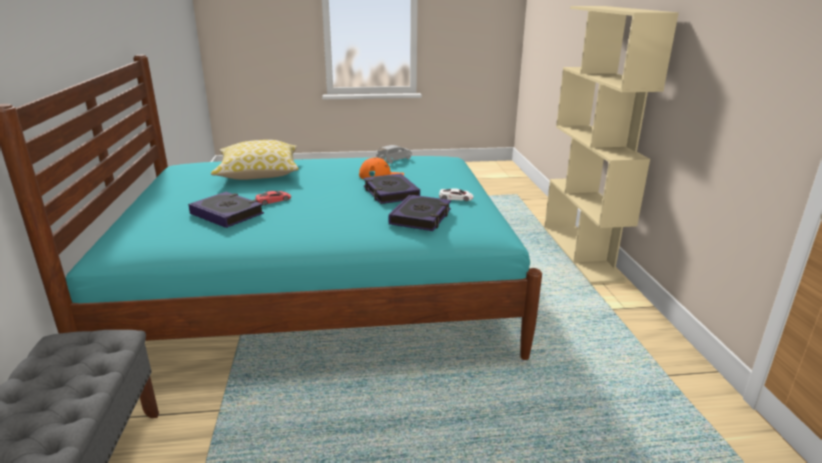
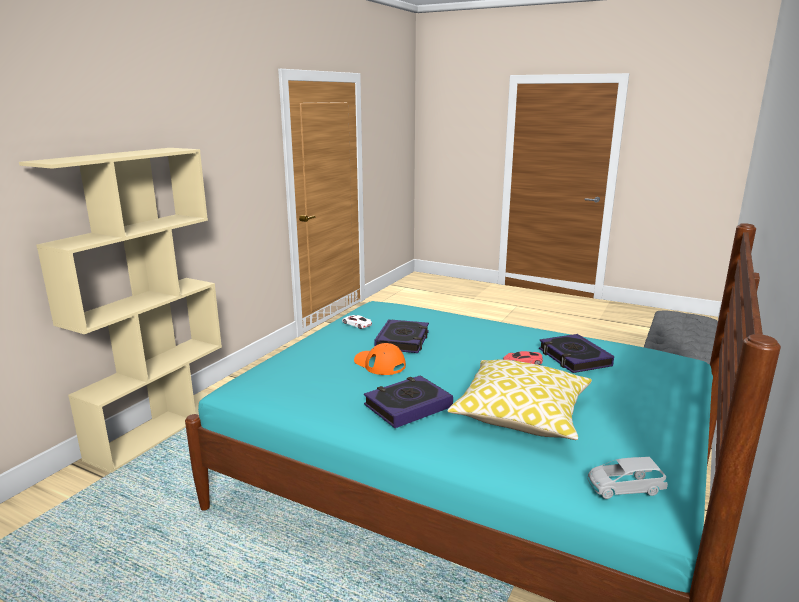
camera: 145 degrees left, 5 degrees down
grey toy car [376,145,412,164] -> grey toy car moved to [588,457,668,499]
book [389,195,451,231] -> book moved to [364,375,453,428]

